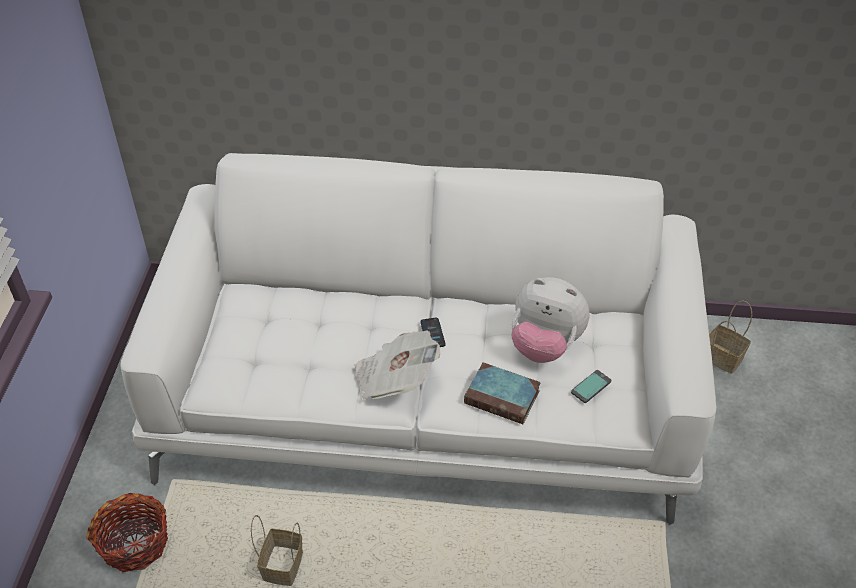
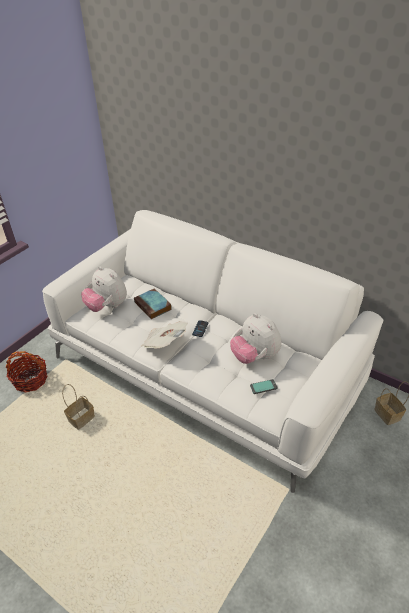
camera: 30 degrees right, 5 degrees down
book [464,362,541,424] -> book moved to [134,288,172,319]
none -> plush toy [81,267,127,312]

